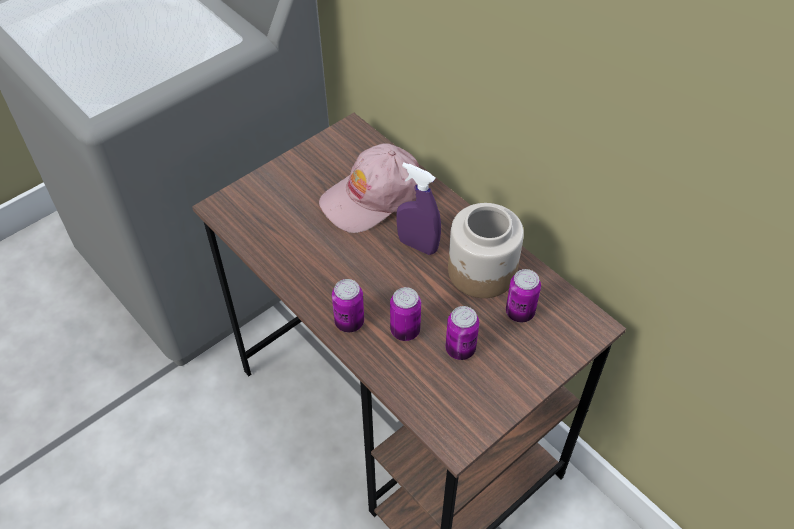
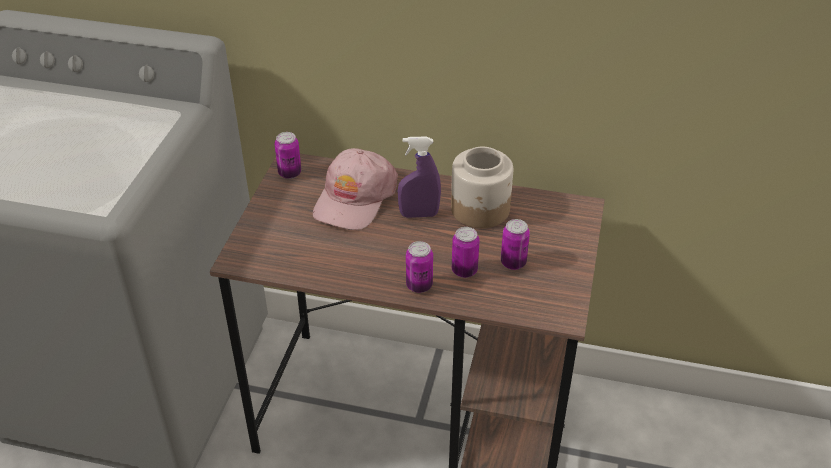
camera: 35 degrees left, 10 degrees down
can [506,269,541,323] -> can moved to [275,132,301,179]

